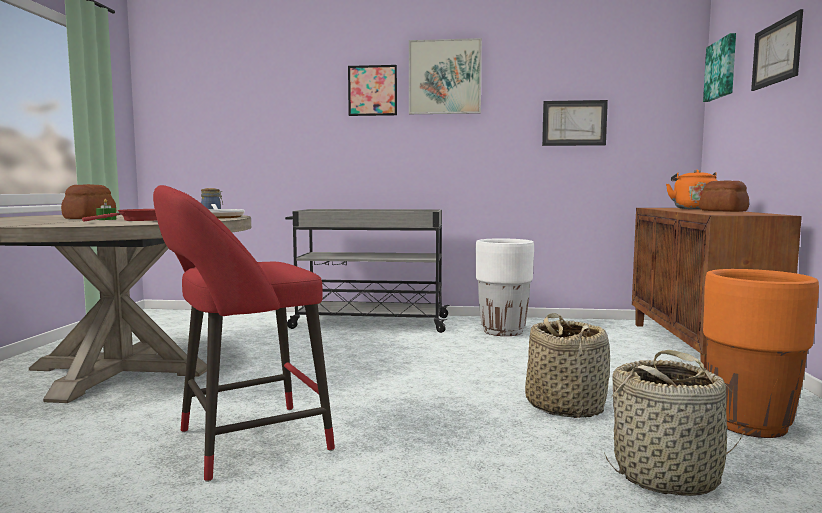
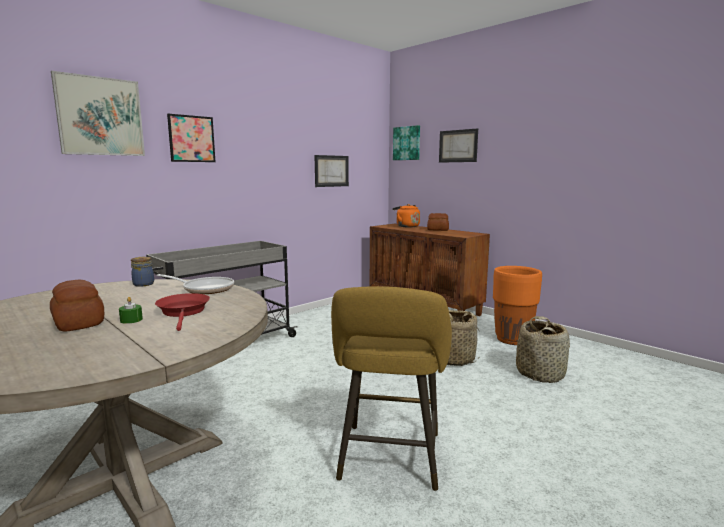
camera: 50 degrees left, 5 degrees up
red stool [153,185,335,482] -> yellow stool [331,286,452,491]
picture [409,38,482,114] -> picture moved to [51,71,145,156]
white planter [476,238,534,336] -> none

